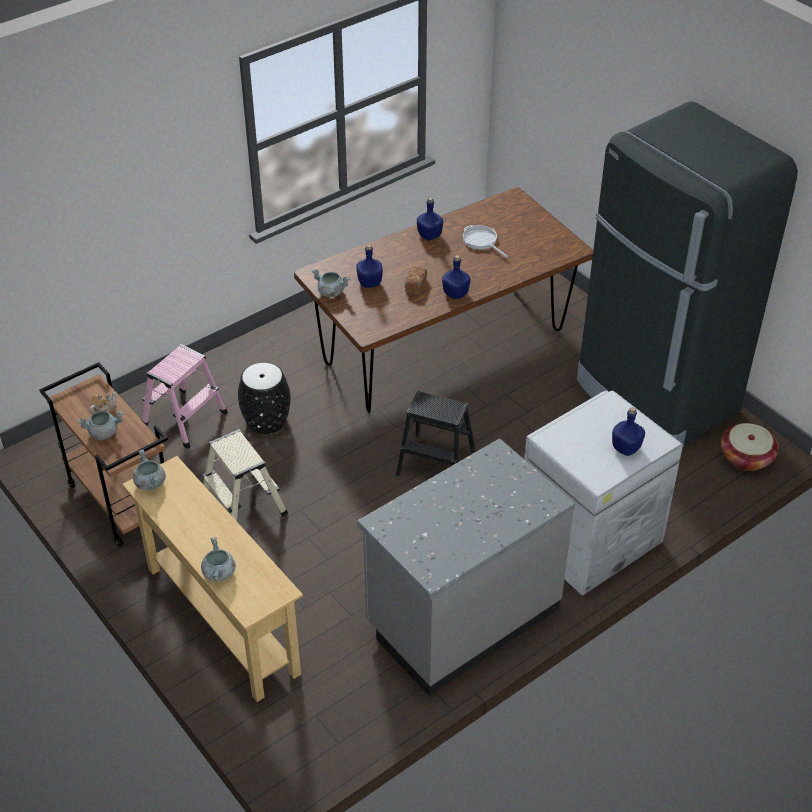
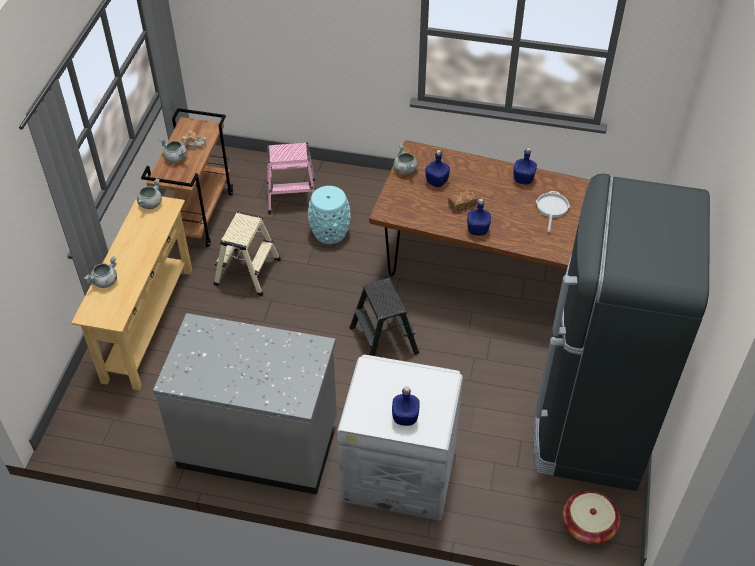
camera: 50 degrees right, 5 degrees up
black stool [238,362,291,434] -> turquoise stool [308,186,351,244]

